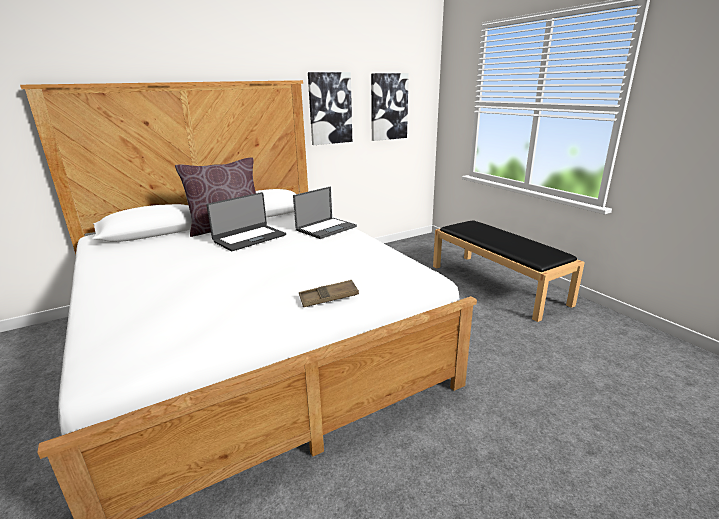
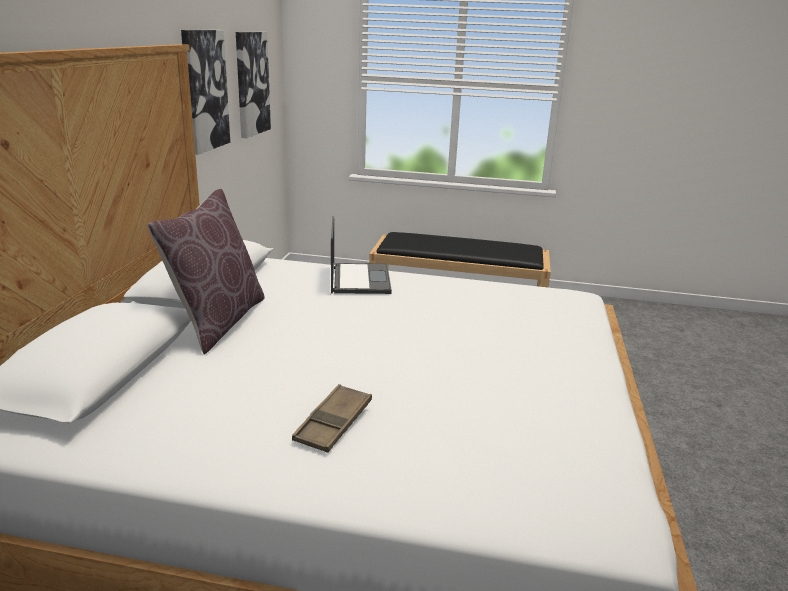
camera: 50 degrees left, 0 degrees up
laptop [207,192,286,251] -> none
brown tray [299,280,359,307] -> brown tray moved to [292,384,372,453]

